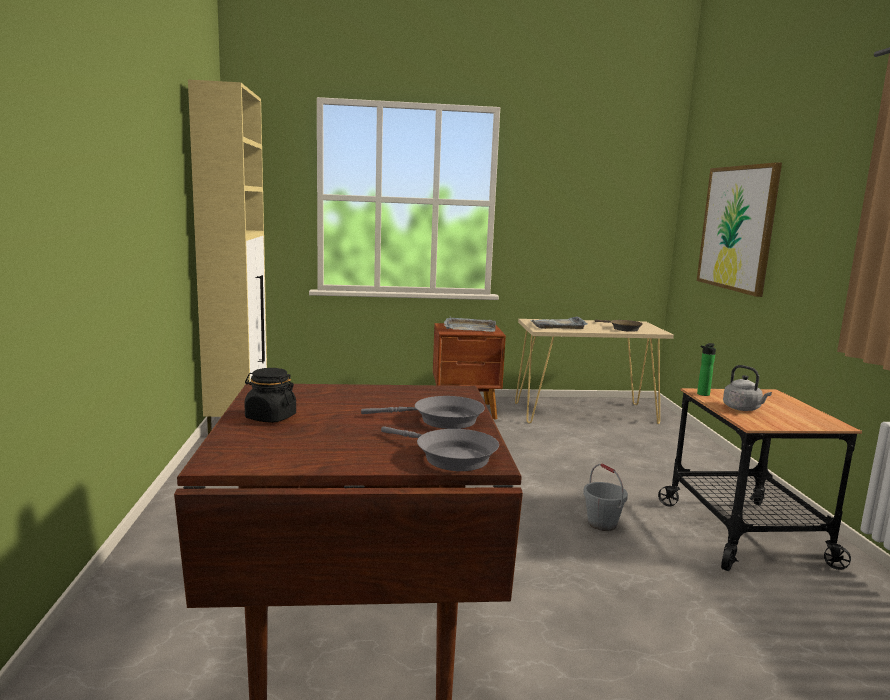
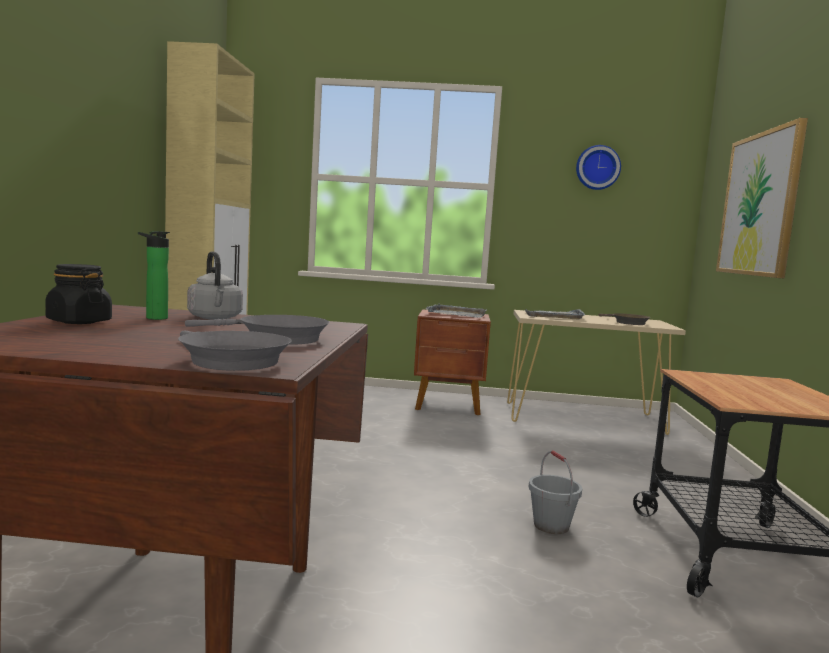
camera: 10 degrees right, 5 degrees down
bottle [697,343,716,396] -> bottle moved to [138,231,170,320]
grey kettle [723,365,772,411] -> grey kettle moved to [187,251,243,320]
none -> wall clock [576,145,621,190]

